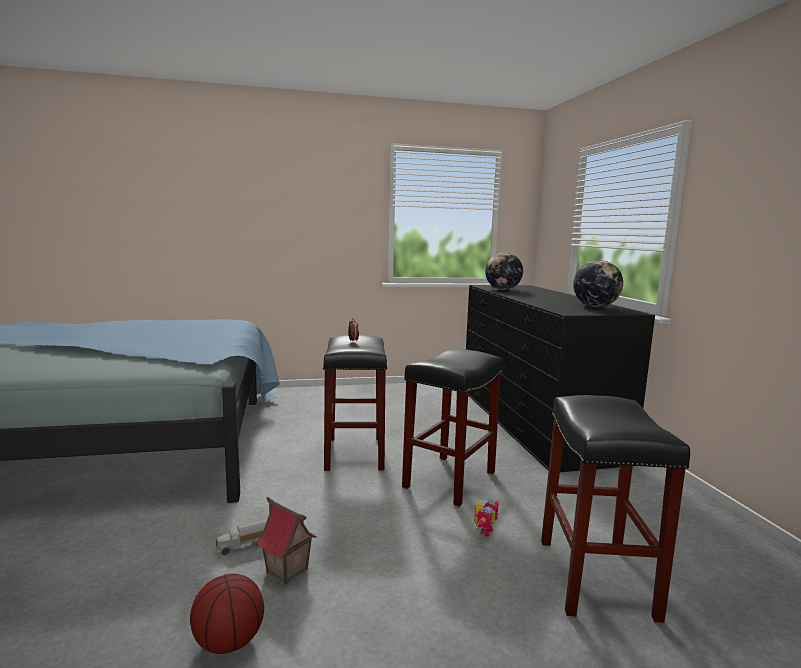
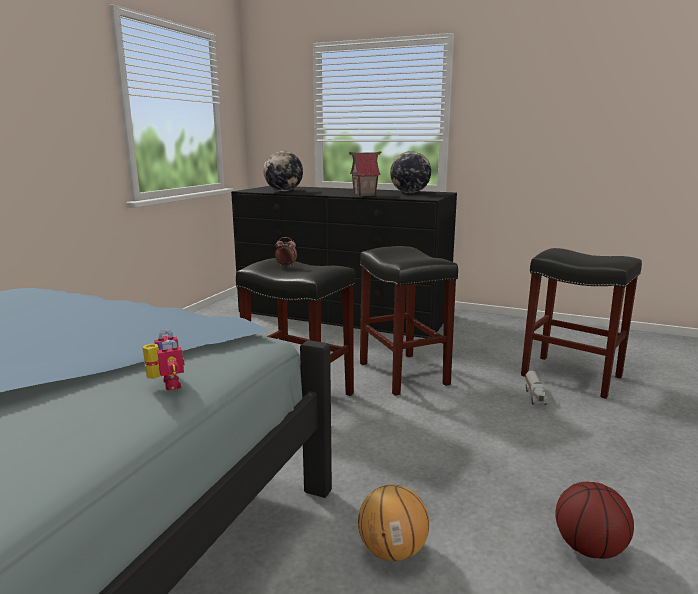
camera: 55 degrees left, 5 degrees up
toy truck [215,519,267,556] -> toy truck moved to [525,370,549,405]
toy house [256,497,316,584] -> toy house moved to [349,152,381,196]
toy robot [474,499,499,537] -> toy robot moved to [142,330,184,391]
none -> basketball [358,485,429,561]

